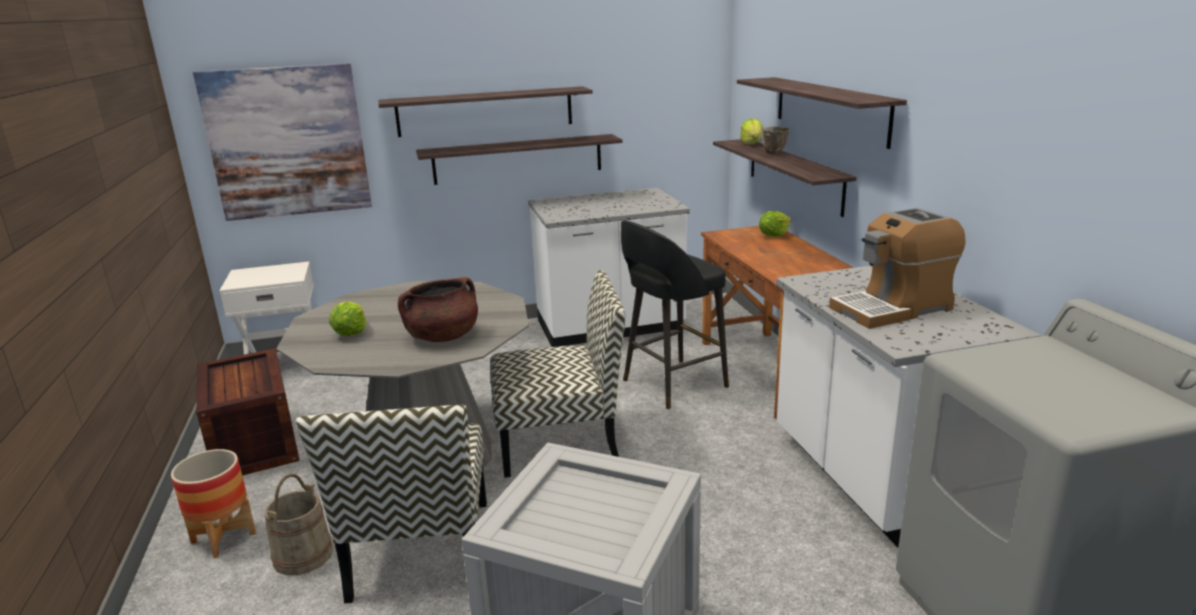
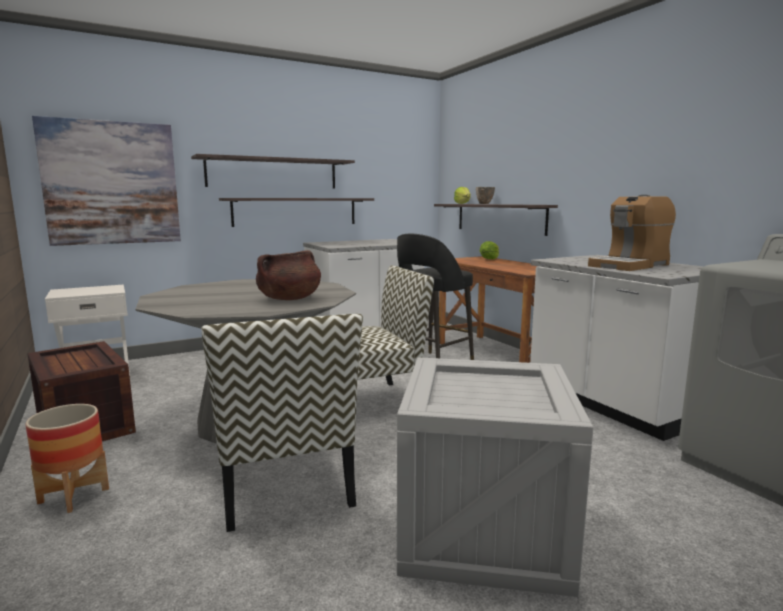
camera: 15 degrees left, 10 degrees down
beige bucket [265,474,333,575] -> none
lettuce [329,301,366,336] -> none
shelf [737,77,907,149] -> none

